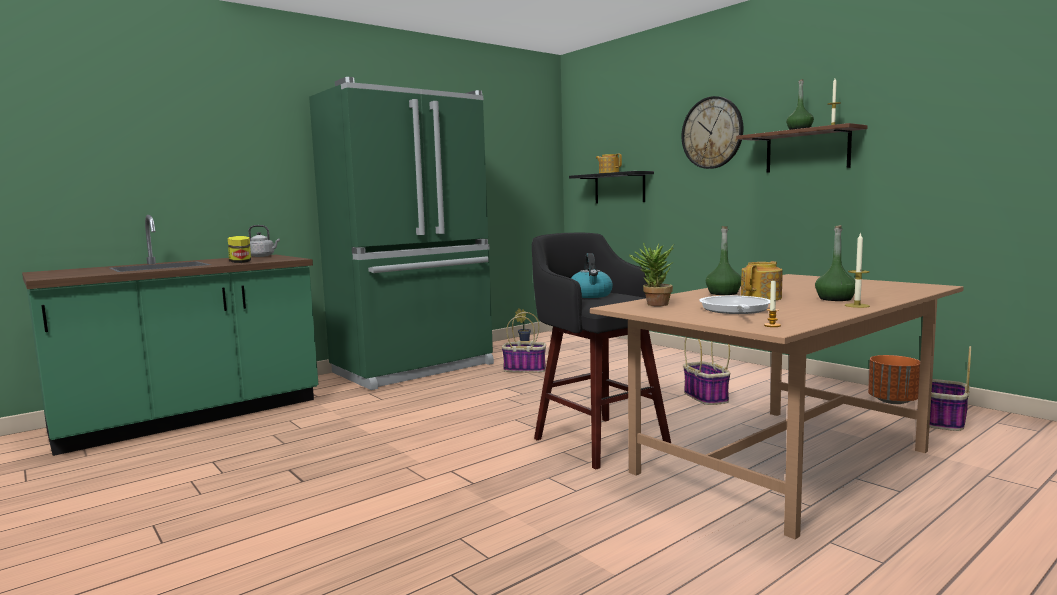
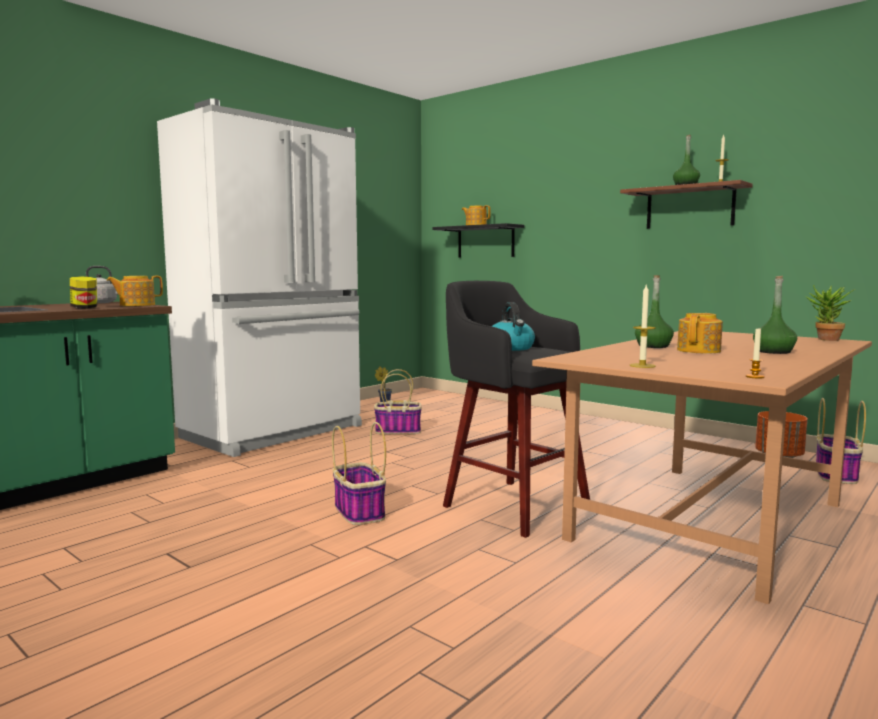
camera: 10 degrees left, 0 degrees up
green fridge [309,77,494,390] -> white fridge [157,99,362,457]
potted plant [629,243,674,306] -> potted plant moved to [805,285,856,341]
wall clock [682,96,743,169] -> none
basket [683,337,730,405] -> basket moved to [332,422,386,525]
frying pan [699,296,770,314] -> none
candle [845,232,870,308] -> candle moved to [630,285,656,368]
none -> teapot [106,276,163,306]

